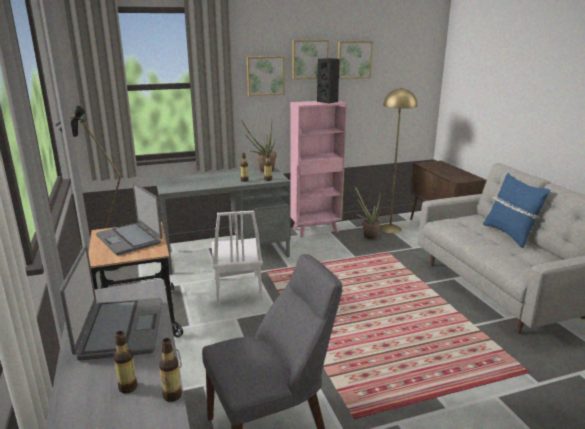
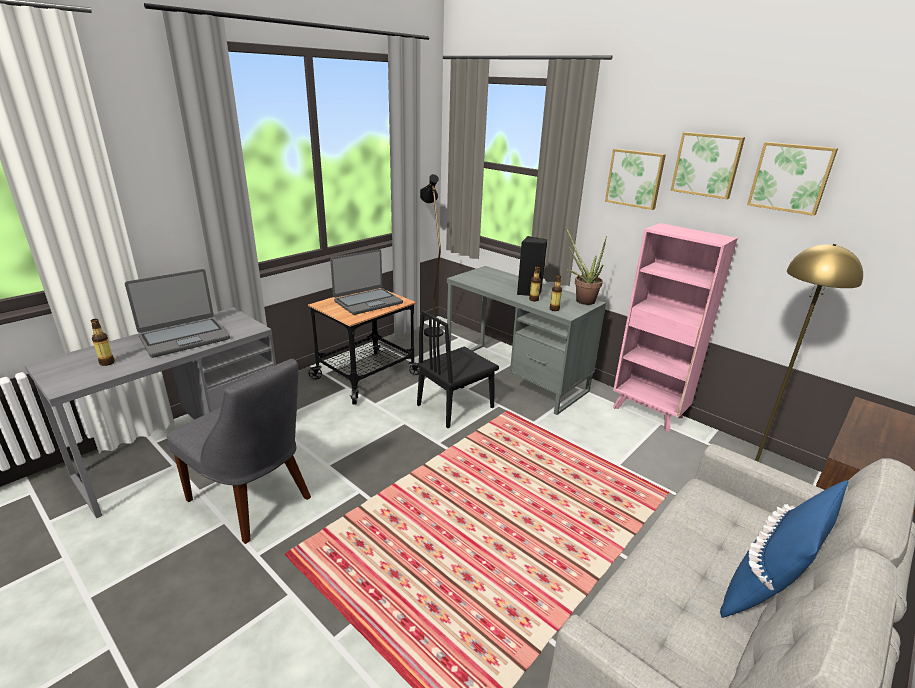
camera: 60 degrees right, 5 degrees up
laptop [96,182,162,255] -> laptop turned 150 degrees counterclockwise [330,249,403,315]
bottle [159,338,182,402] -> none
white chair [211,211,263,306] -> black chair [417,310,499,428]
black speaker [317,58,340,104] -> black speaker moved to [517,236,547,296]
potted plant [355,187,381,239] -> none

